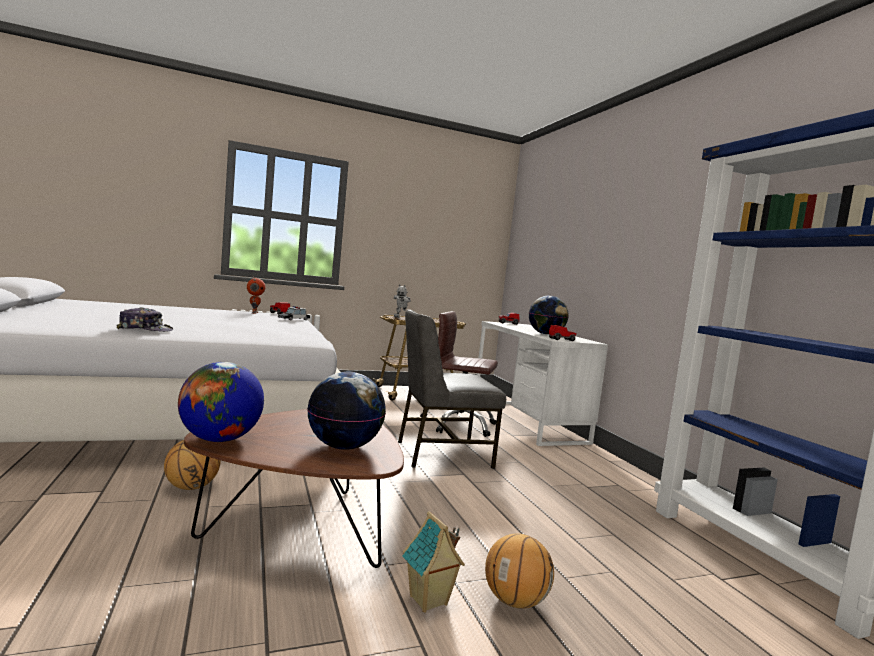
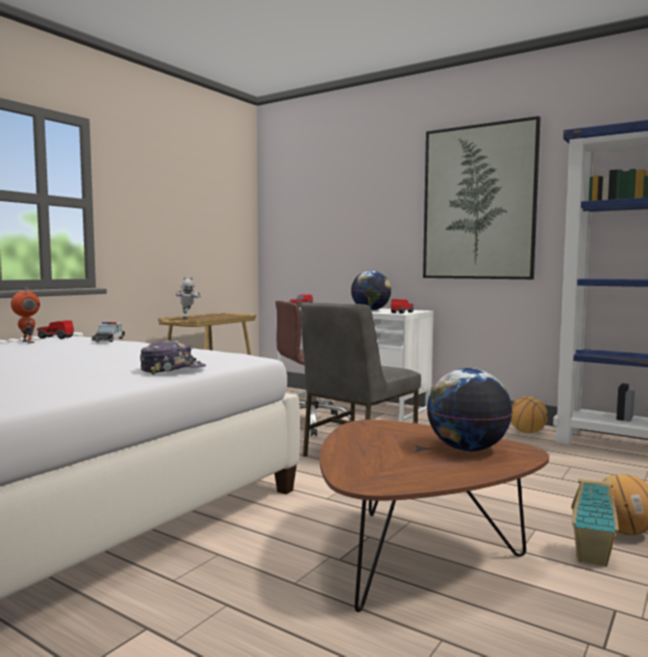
camera: 35 degrees left, 0 degrees up
cap [117,307,173,332] -> cap moved to [140,340,206,375]
basketball [164,440,221,490] -> basketball moved to [511,396,548,433]
globe [178,362,264,442] -> none
none -> picture [423,116,541,279]

